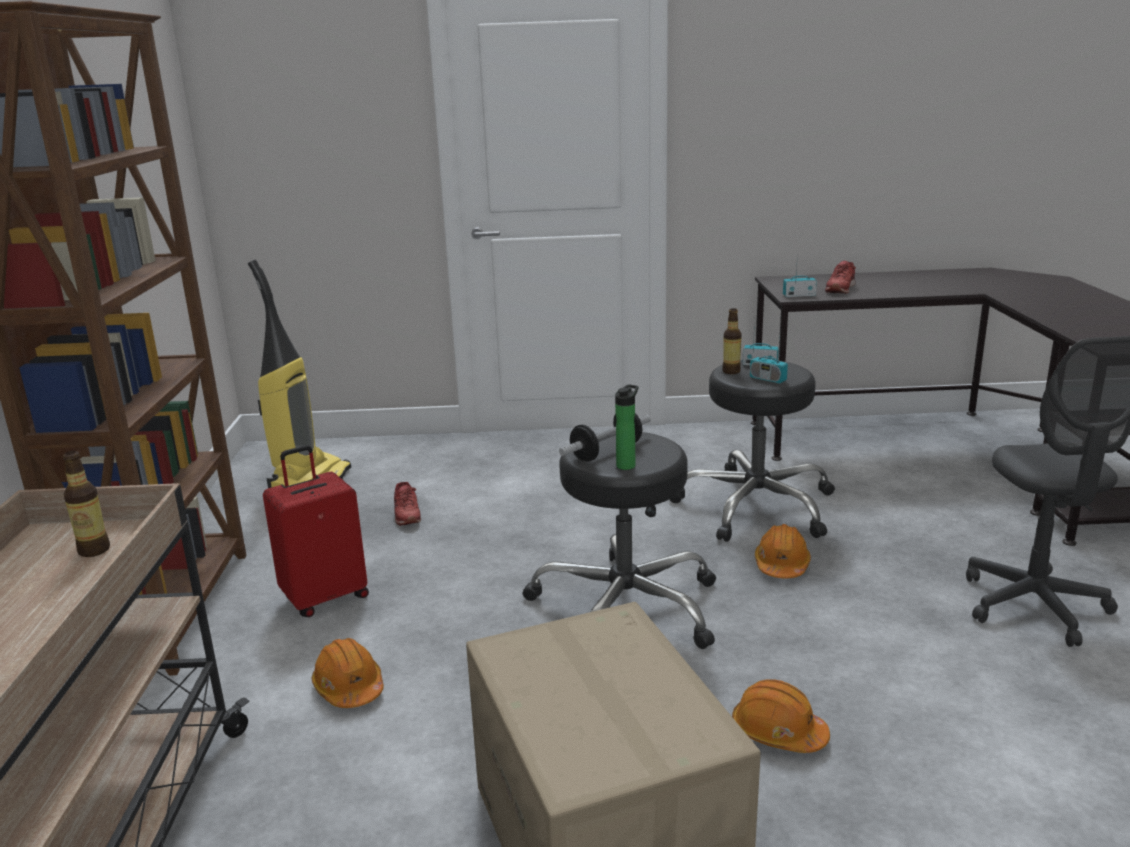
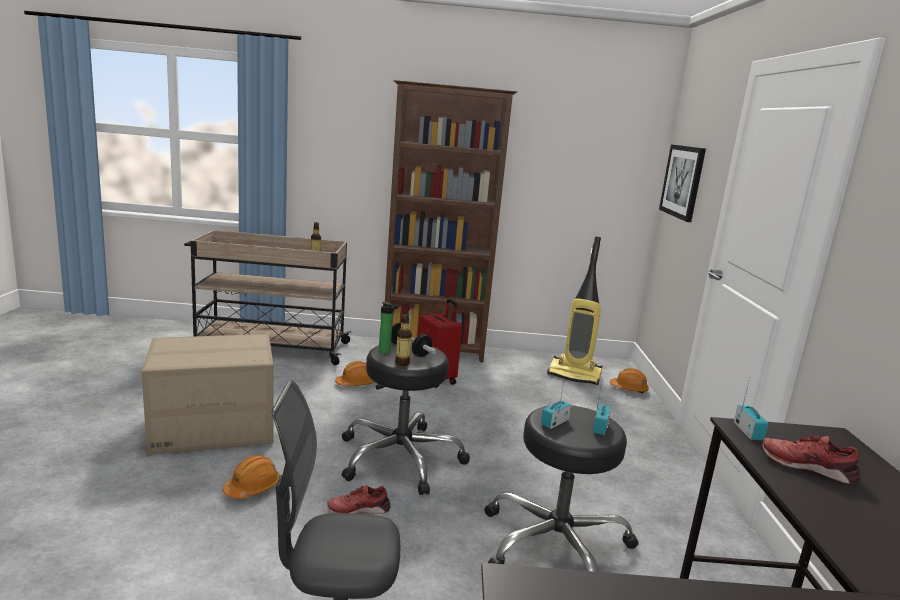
camera: 90 degrees right, 5 degrees down
red shoe [394,482,421,526] -> red shoe moved to [327,485,390,514]
bottle [722,308,742,374] -> bottle moved to [395,312,412,366]
orange hard hat [755,524,811,579] -> orange hard hat moved to [610,368,649,393]
none -> picture [659,144,706,222]

